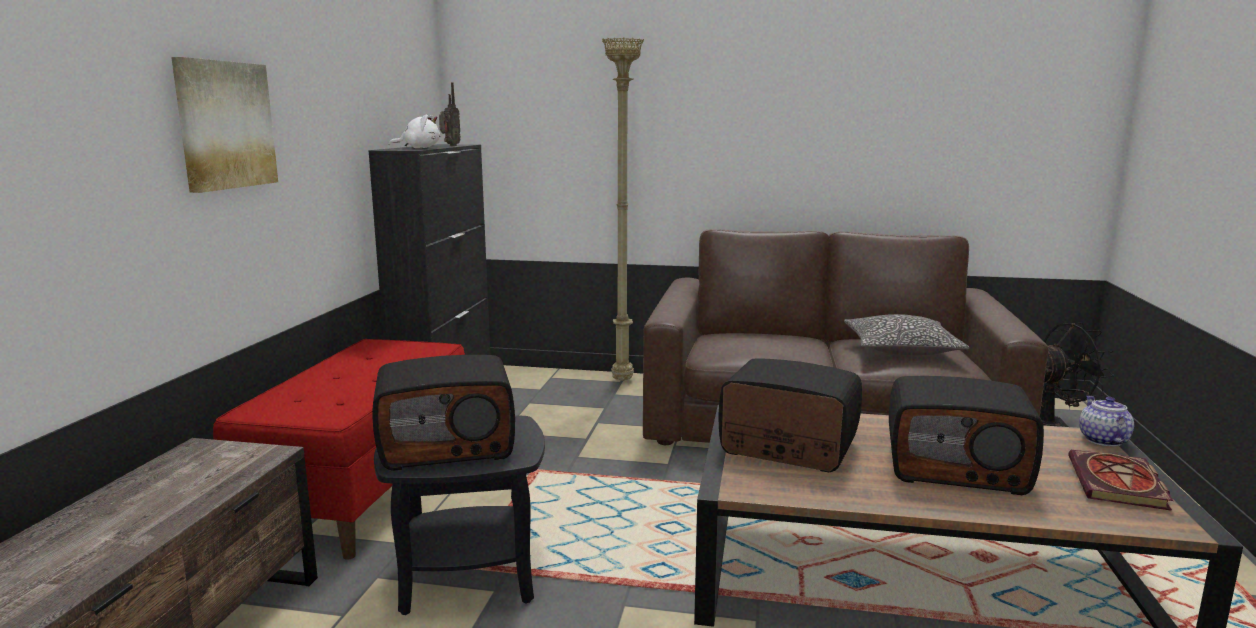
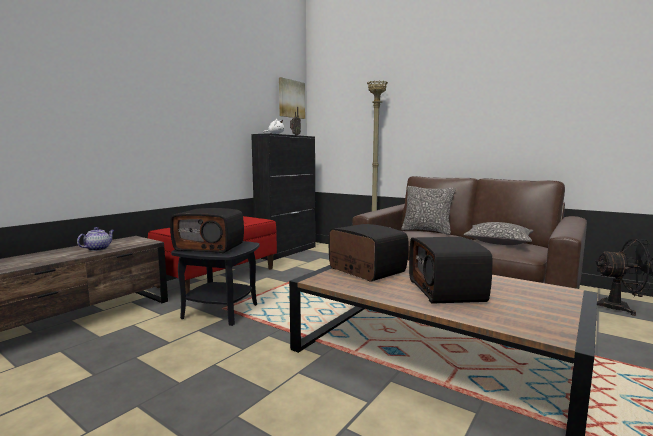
camera: 25 degrees right, 5 degrees down
picture [171,57,278,193] -> picture moved to [279,77,305,119]
radio [889,376,1044,495] -> radio turned 45 degrees clockwise [409,237,493,304]
book [1068,450,1173,511] -> none
teapot [1079,396,1134,446] -> teapot moved to [77,227,114,251]
none -> pillow [401,186,456,235]

